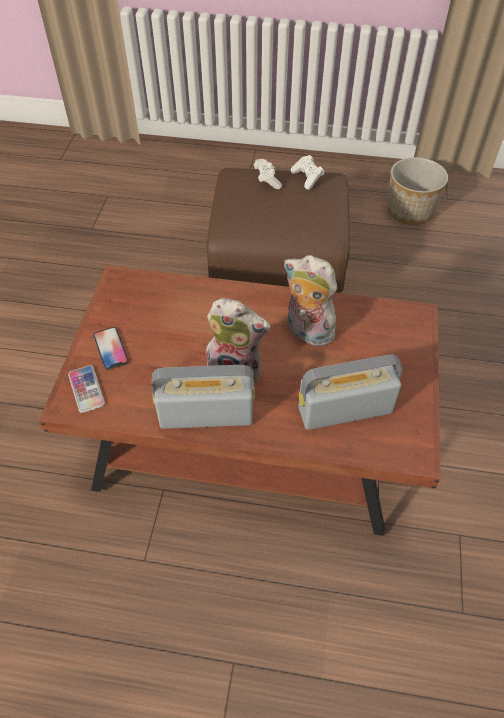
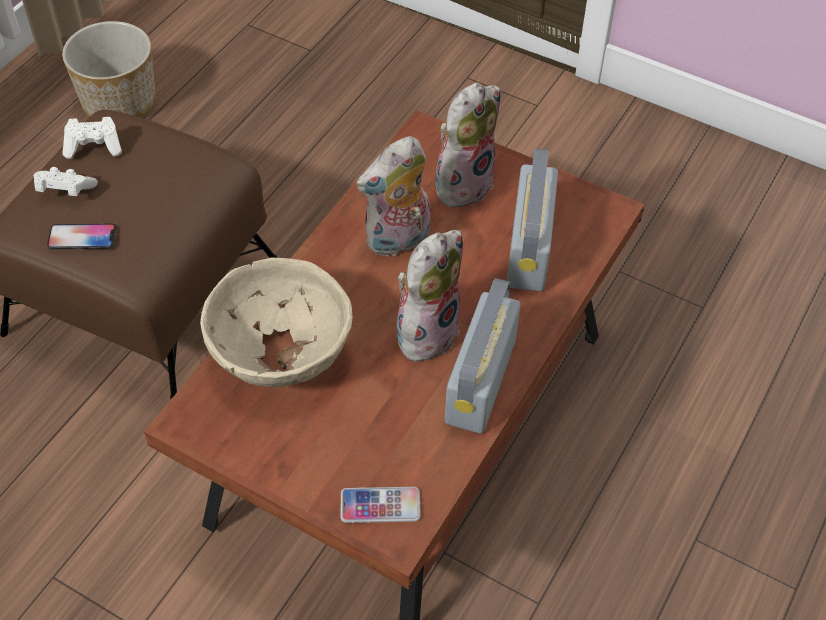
camera: 70 degrees left, 0 degrees up
phone [93,327,129,370] -> phone moved to [47,223,117,249]
none -> beige bowl [200,258,353,387]
none -> plush toy [436,83,501,207]

